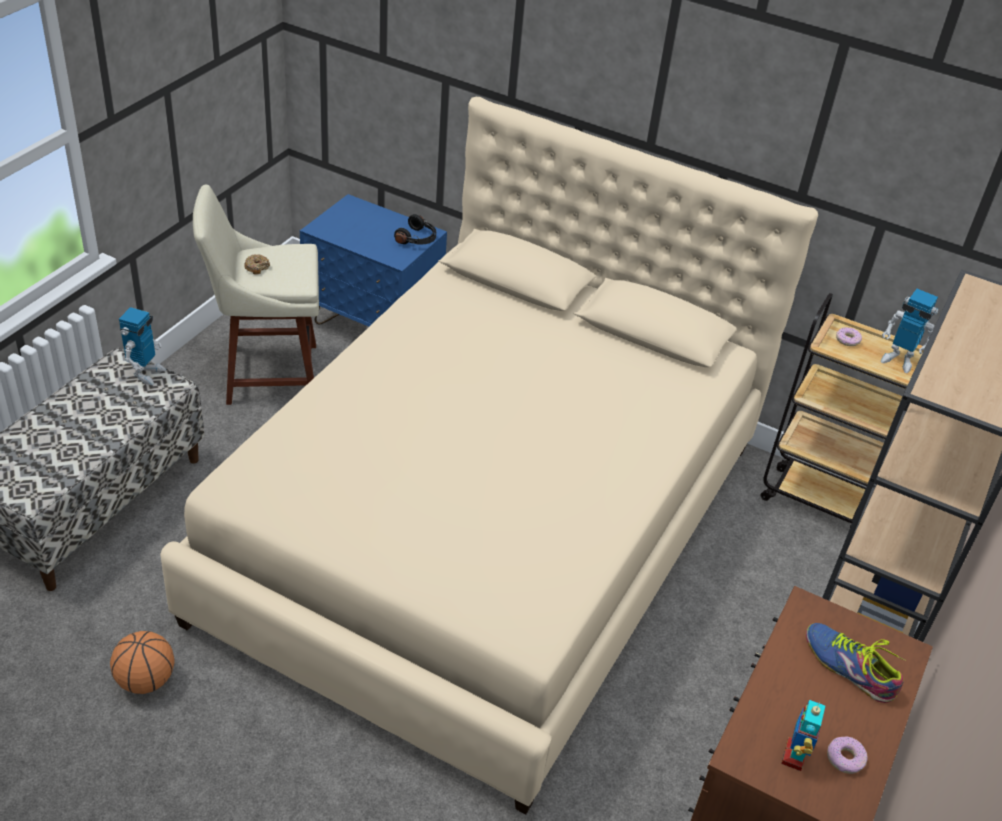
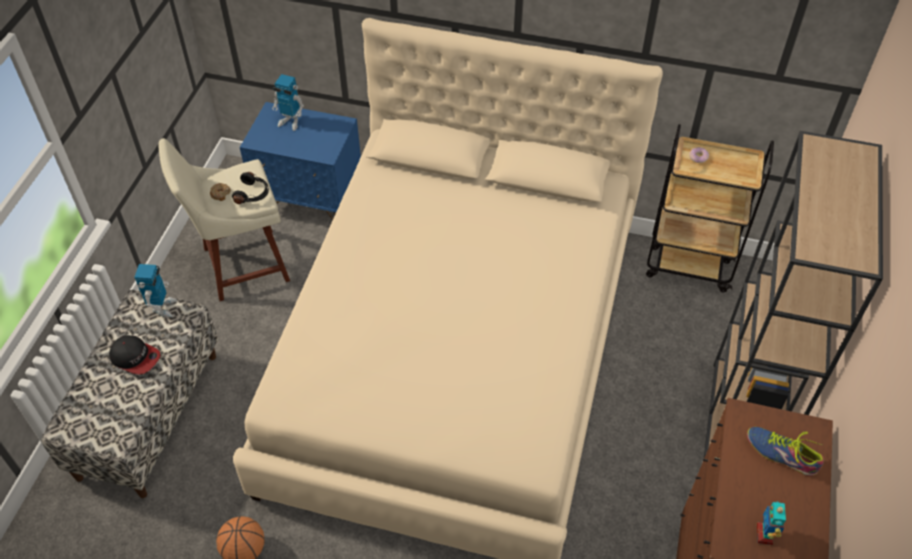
camera: 10 degrees left, 10 degrees up
black headphones [394,214,436,245] -> black headphones moved to [232,172,269,204]
donut [827,737,868,774] -> none
toy robot [881,289,938,373] -> toy robot moved to [272,74,304,131]
none -> cap [109,335,160,375]

